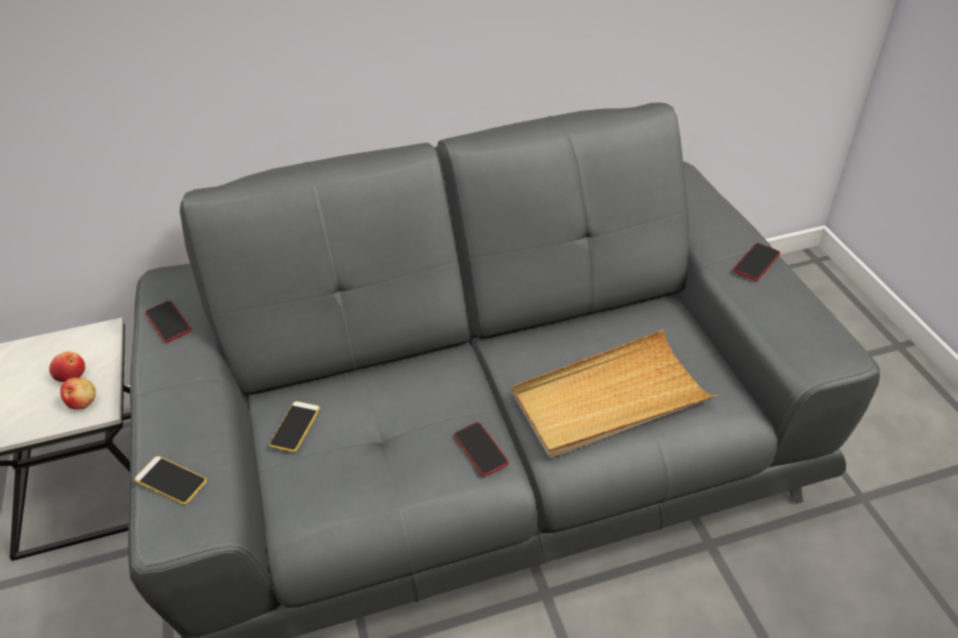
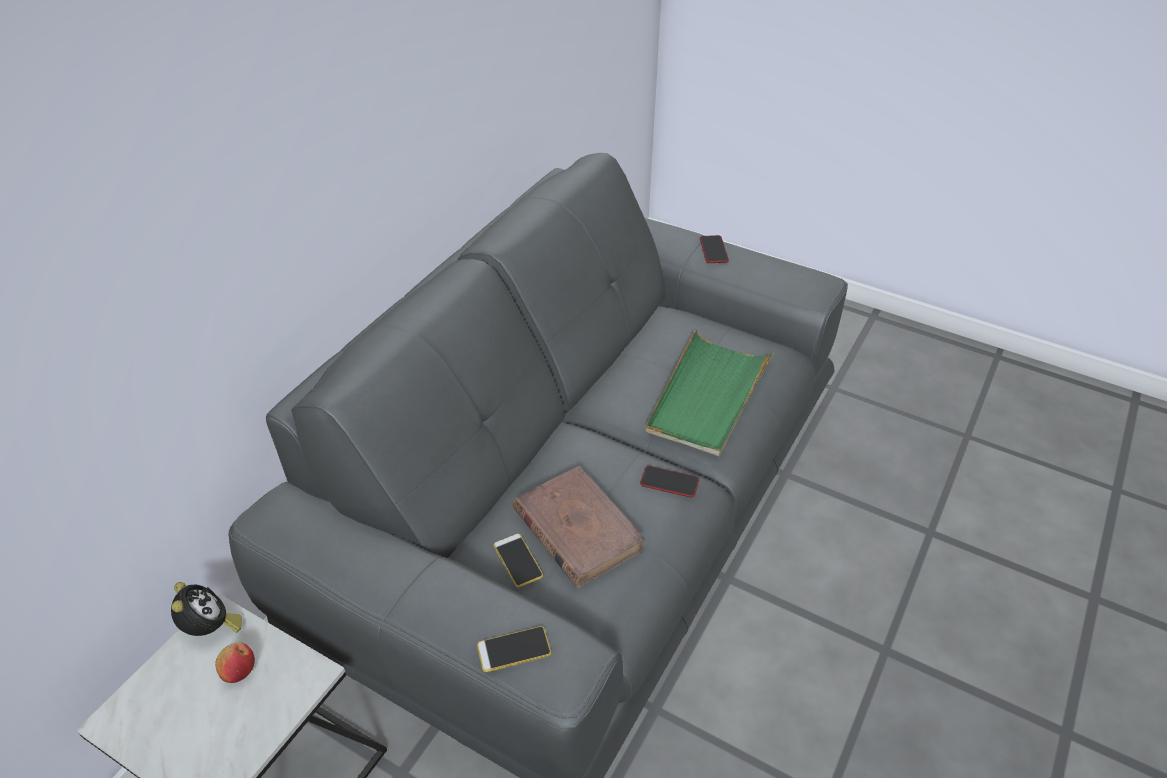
camera: 45 degrees left, 0 degrees up
apple [60,378,96,410] -> none
phone [145,301,191,342] -> none
beige tray [512,330,718,458] -> green tray [646,329,774,457]
none -> alarm clock [171,582,242,636]
none -> brown book [513,466,646,588]

